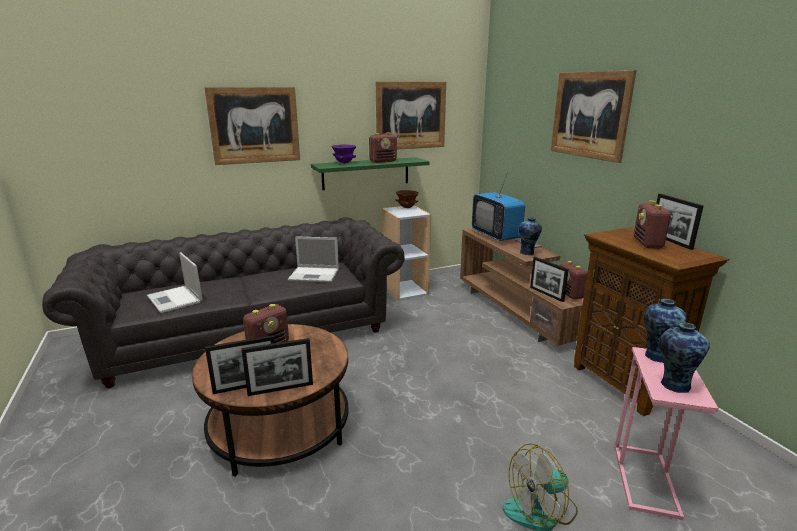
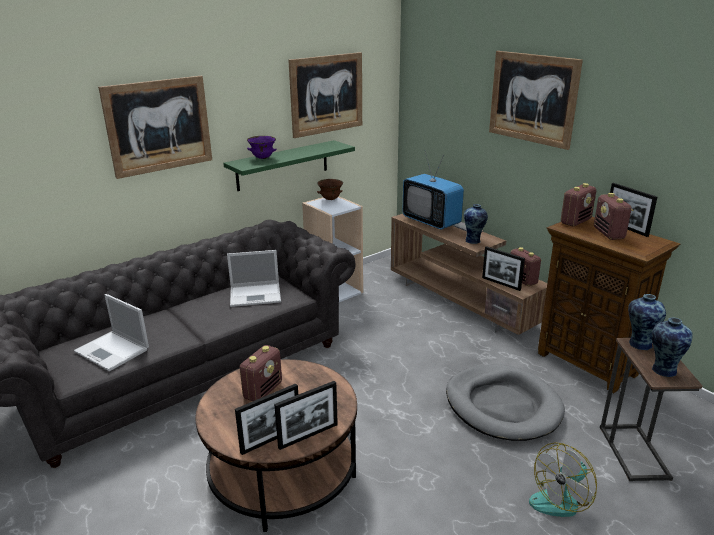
camera: 15 degrees left, 5 degrees up
radio [369,132,397,163] -> radio moved to [561,183,596,226]
pink side table [614,347,718,520] -> brown side table [600,338,702,481]
none -> grey dog bed [446,364,565,441]

